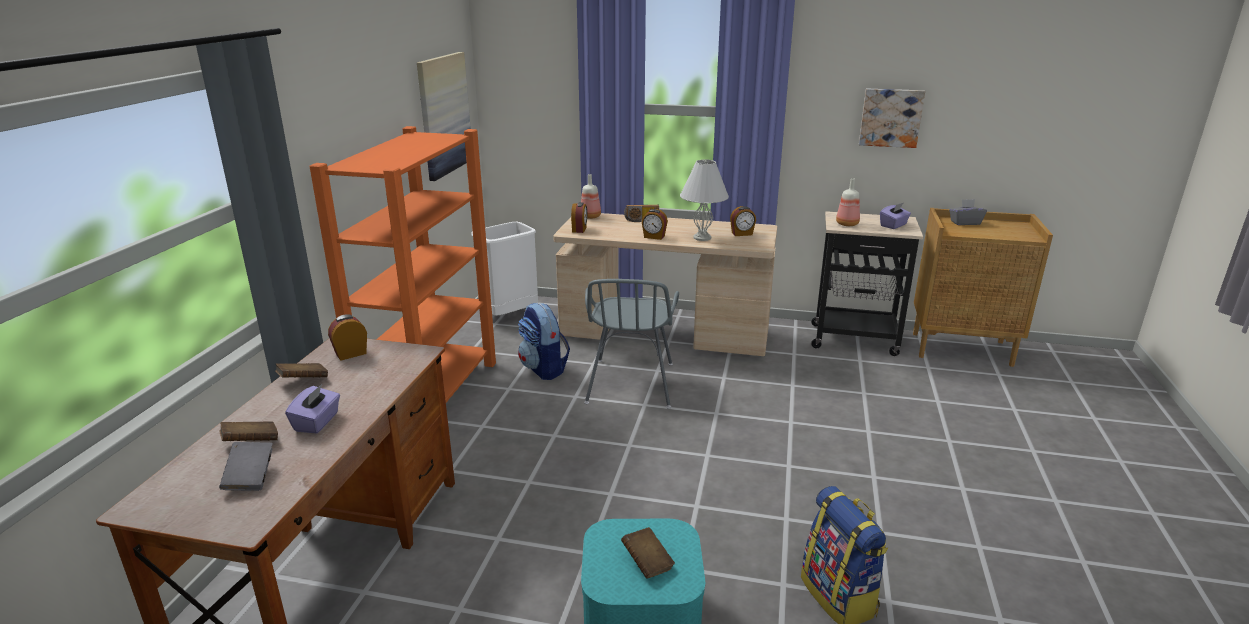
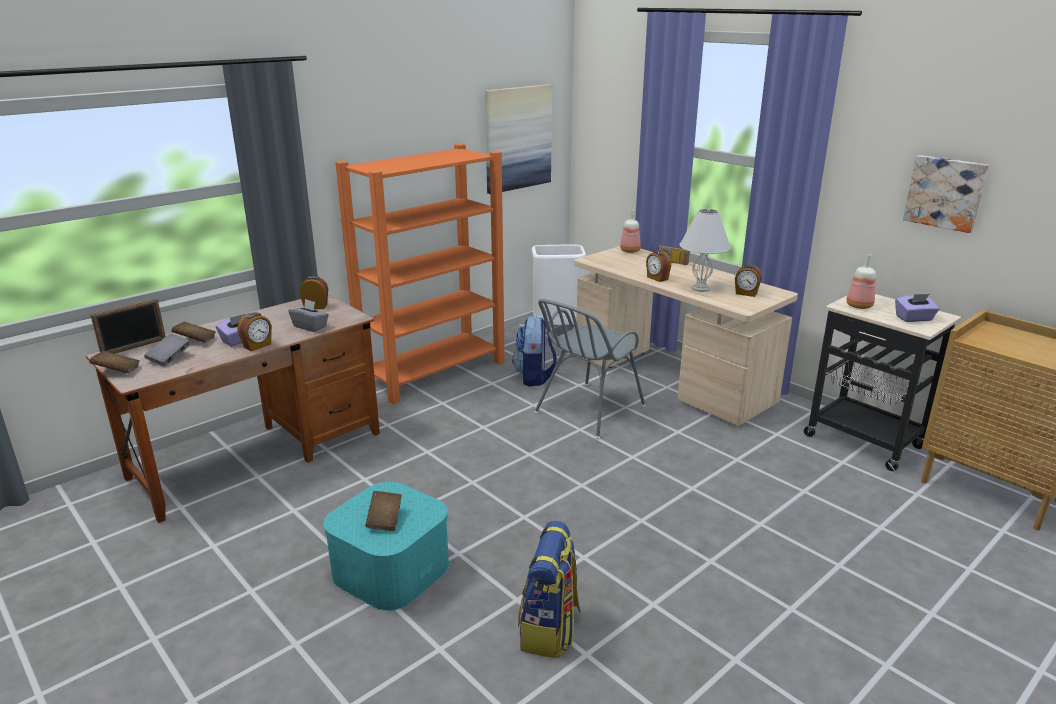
camera: 35 degrees right, 0 degrees up
brown book [275,363,328,378] -> brown book moved to [89,351,140,373]
alarm clock [571,202,587,233] -> alarm clock moved to [238,312,272,351]
grey tissue box [949,199,987,225] -> grey tissue box moved to [288,299,329,332]
none -> picture frame [90,298,166,354]

